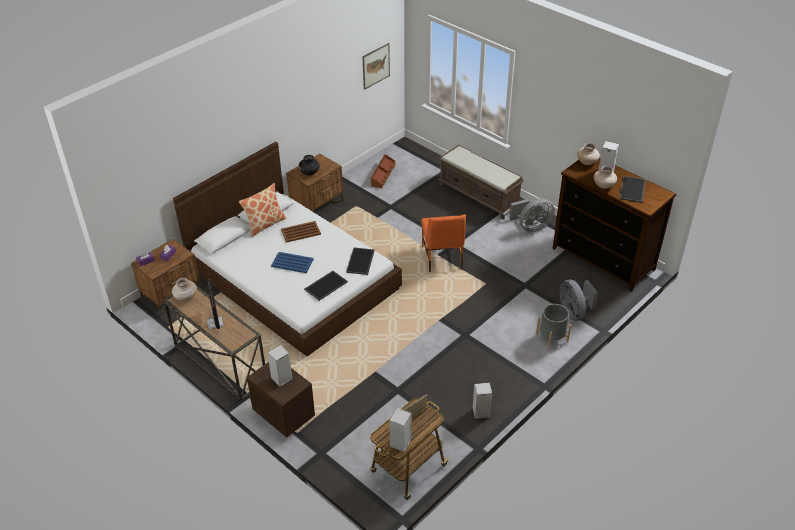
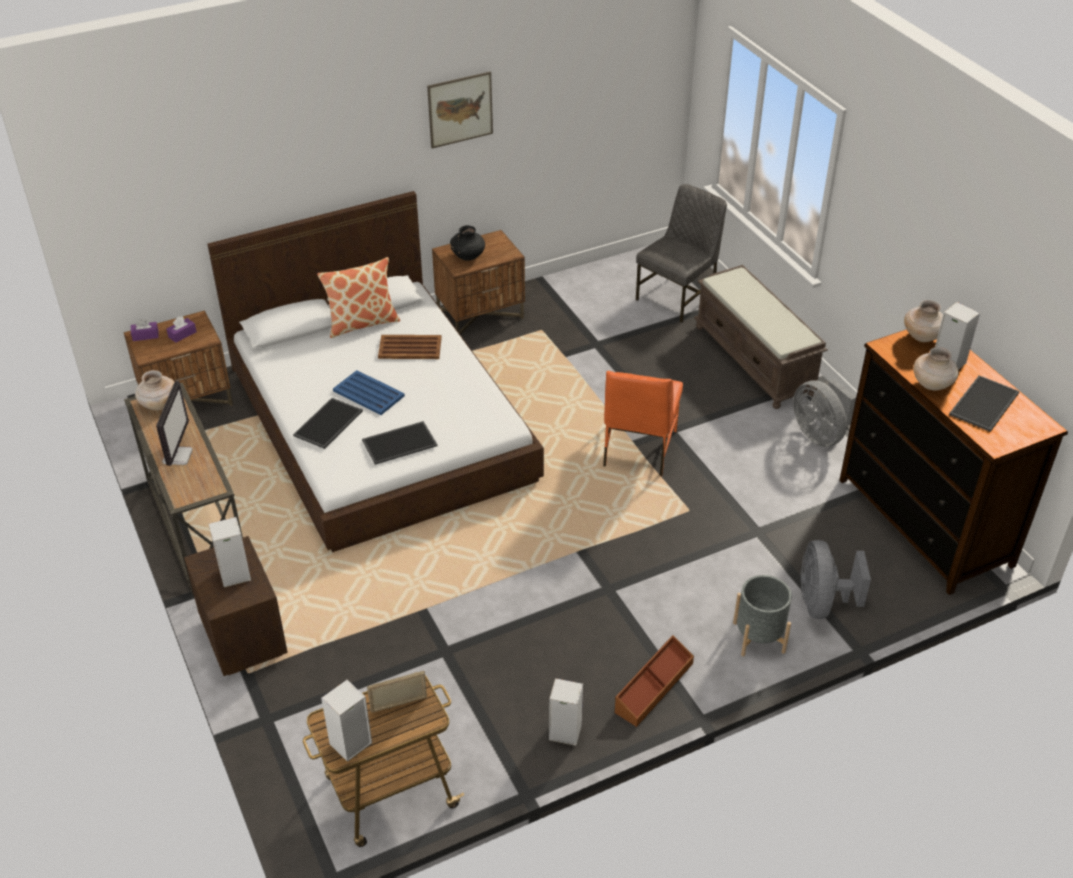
camera: 20 degrees right, 0 degrees up
tray [346,247,375,275] -> tray moved to [293,398,363,449]
picture [363,43,390,90] -> picture moved to [427,72,493,149]
brown storage box [371,154,395,188] -> brown storage box moved to [615,635,694,727]
grey fan [509,199,555,232] -> grey fan turned 60 degrees clockwise [793,379,856,447]
none -> grey chair [636,184,727,323]

